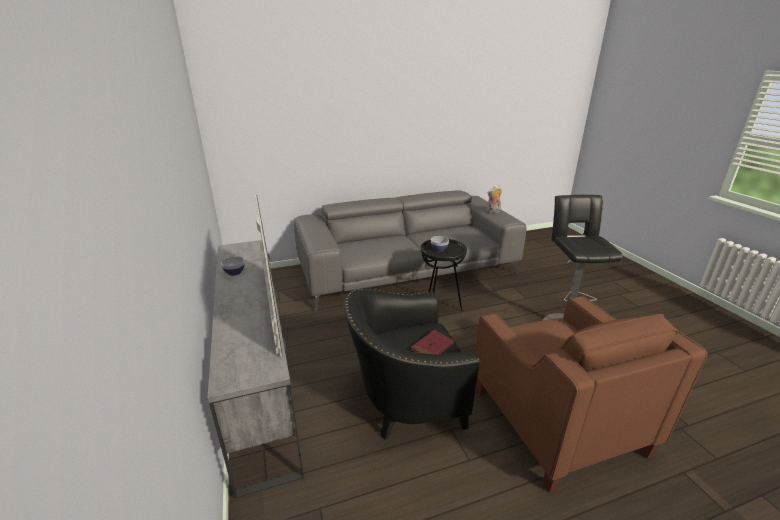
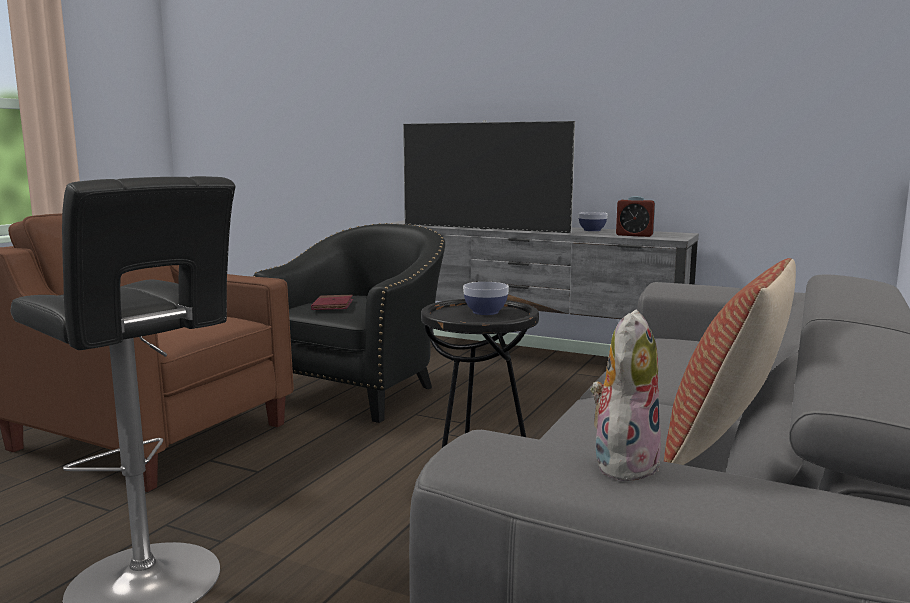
camera: 135 degrees right, 15 degrees down
none -> alarm clock [616,196,655,237]
none -> pillow [664,258,796,465]

